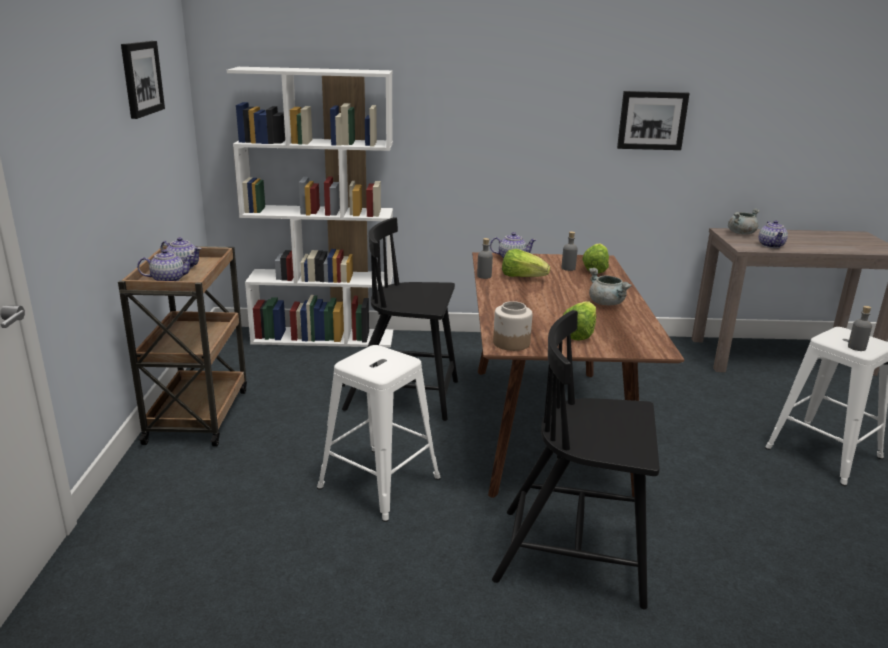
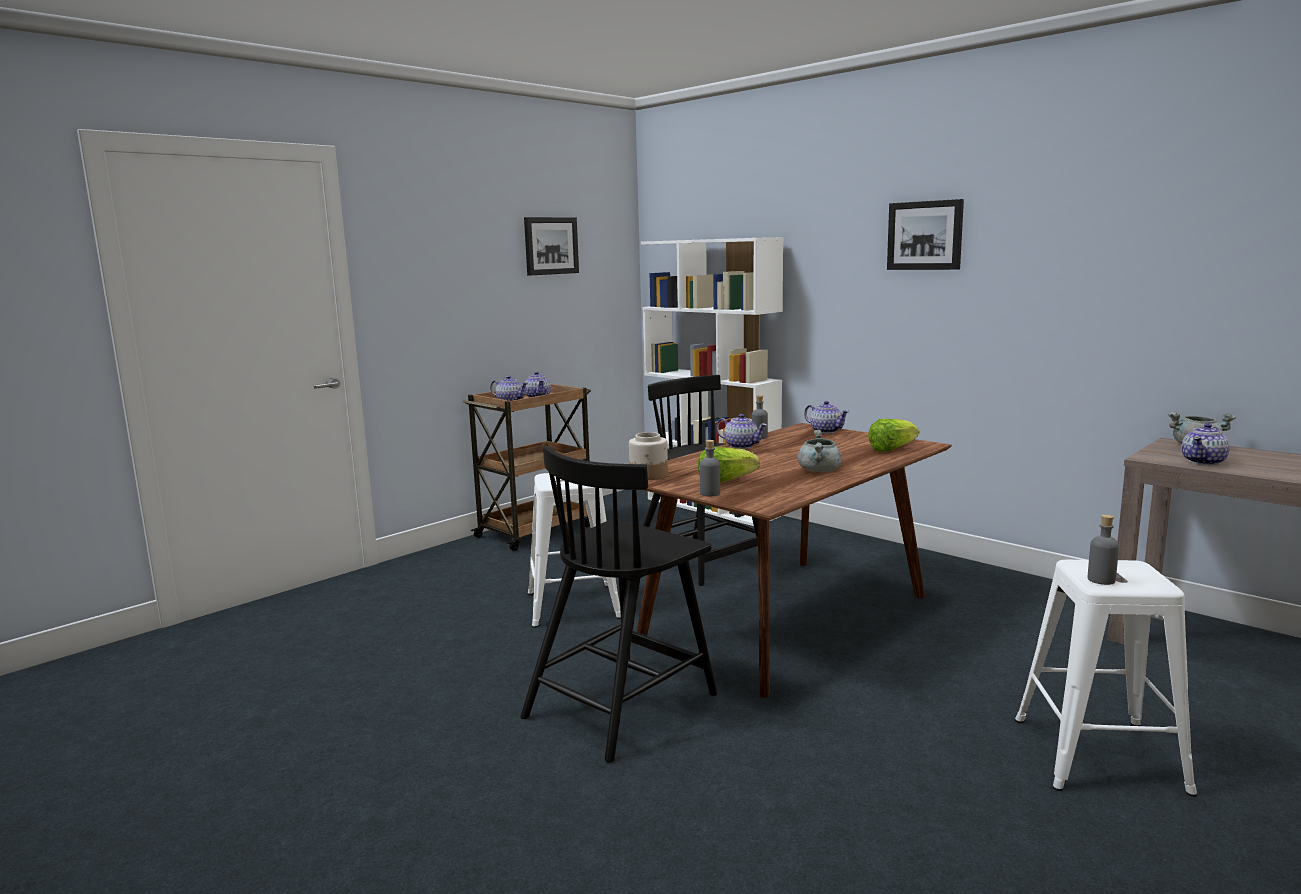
camera: 45 degrees right, 10 degrees down
black chair [492,310,660,609] -> black chair turned 105 degrees counterclockwise [521,446,717,763]
lettuce [502,249,550,277] -> none
grey bottle [561,232,578,271] -> grey bottle moved to [700,440,720,496]
picture [617,91,690,150] -> picture moved to [887,199,964,270]
none -> teapot [716,414,767,449]

